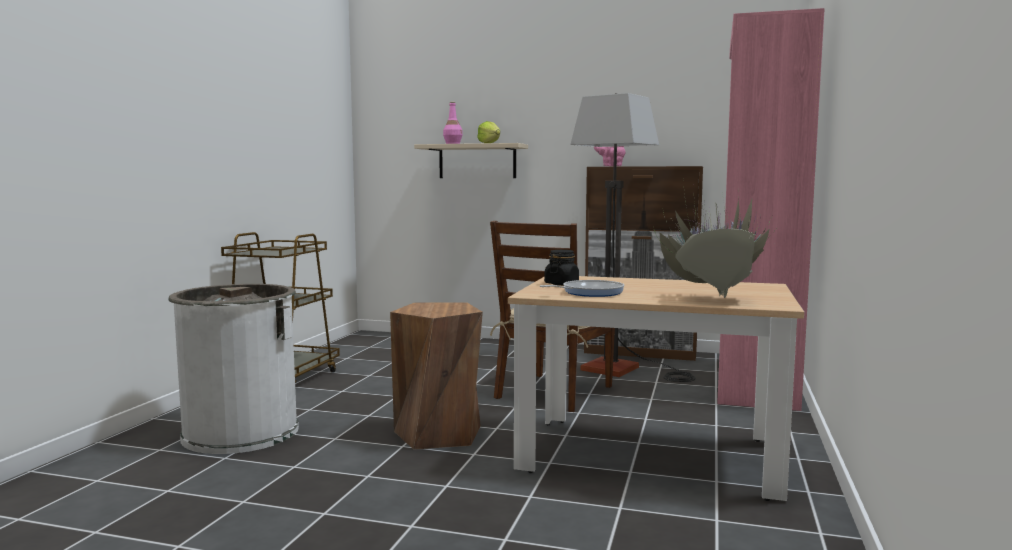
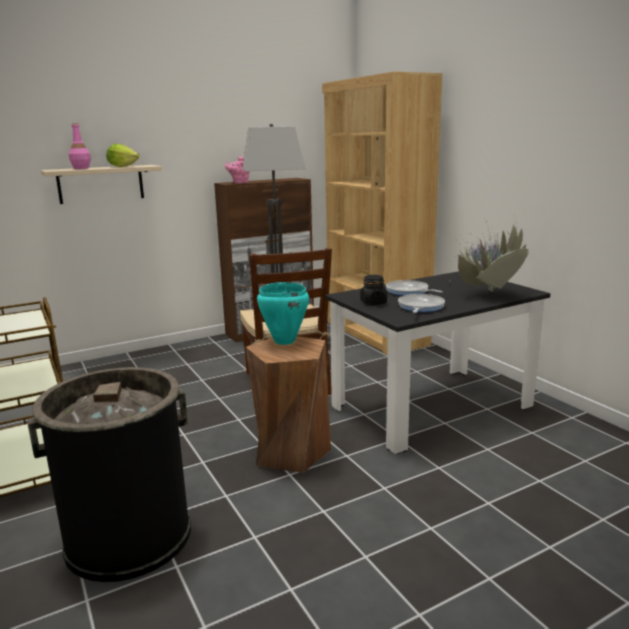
camera: 45 degrees left, 10 degrees up
white trash can [169,284,299,454] -> black trash can [28,367,191,582]
beige dining table [508,276,804,501] -> black dining table [325,271,551,454]
pink bookcase [718,8,825,411] -> brown bookcase [322,72,443,355]
none -> turquoise cooking pot [257,282,309,345]
none -> frying pan [386,280,443,296]

